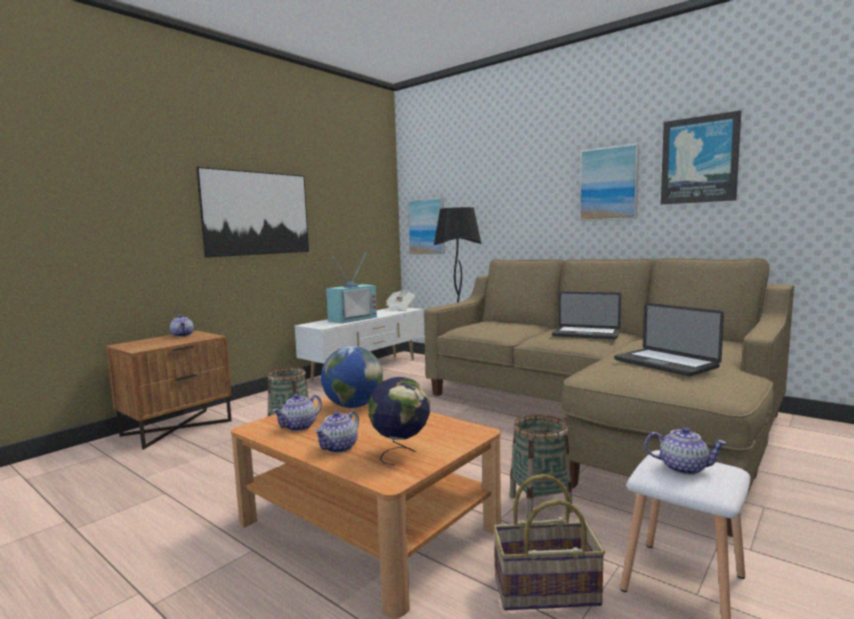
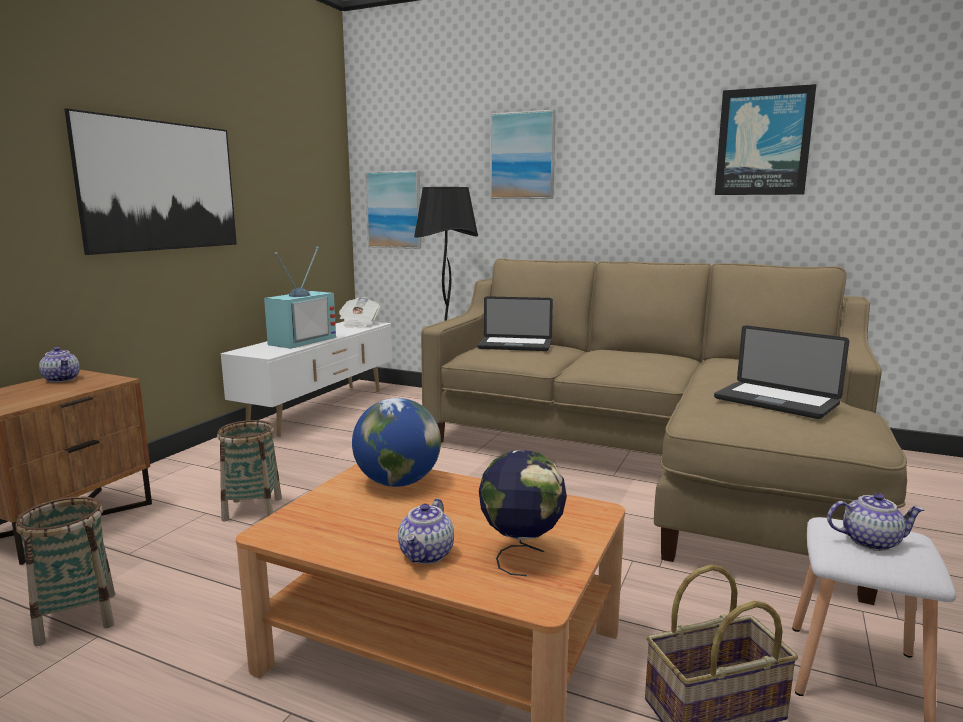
camera: 15 degrees left, 5 degrees up
teapot [273,394,322,431] -> none
basket [509,414,573,519] -> basket moved to [16,496,115,646]
laptop [552,292,621,339] -> laptop moved to [478,296,553,351]
picture [579,143,639,221] -> picture moved to [490,110,556,199]

